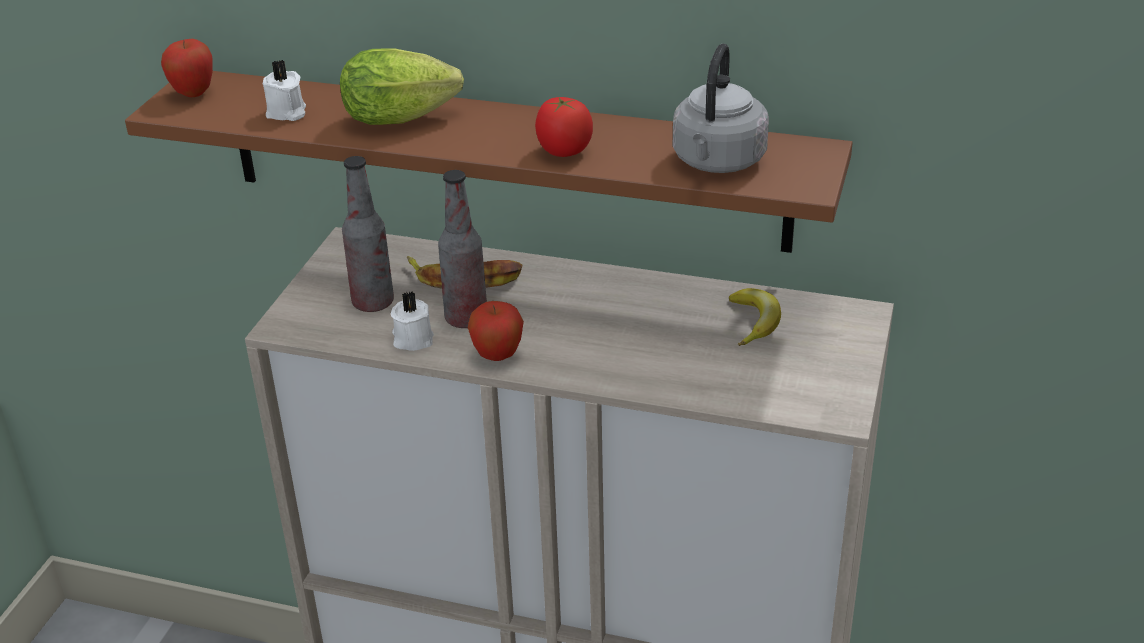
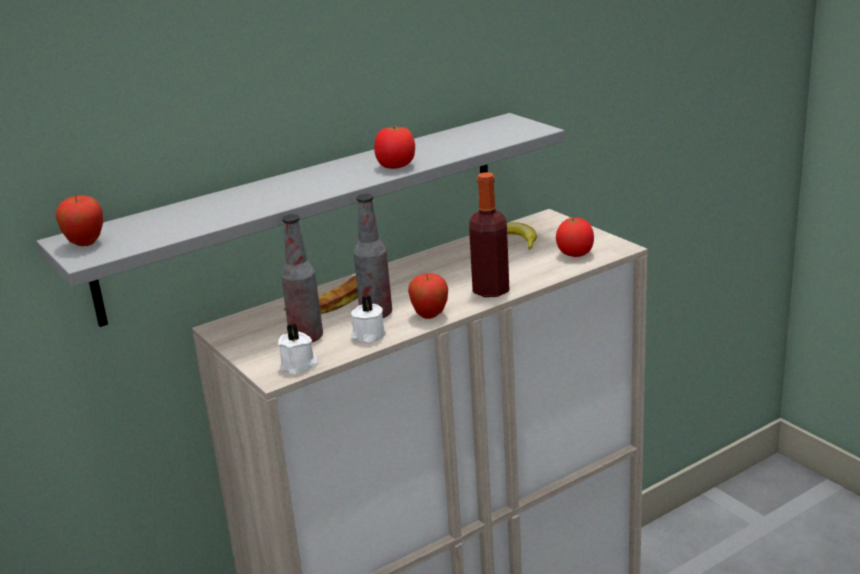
camera: 50 degrees left, 10 degrees down
brown shelf [125,71,853,253] -> grey shelf [36,113,565,327]
white candle [263,60,306,121] -> white candle moved to [278,324,318,375]
lettuce [340,48,464,125] -> none
grey kettle [673,44,769,173] -> none
none -> bottle [469,172,509,297]
none -> tomato [556,217,594,257]

